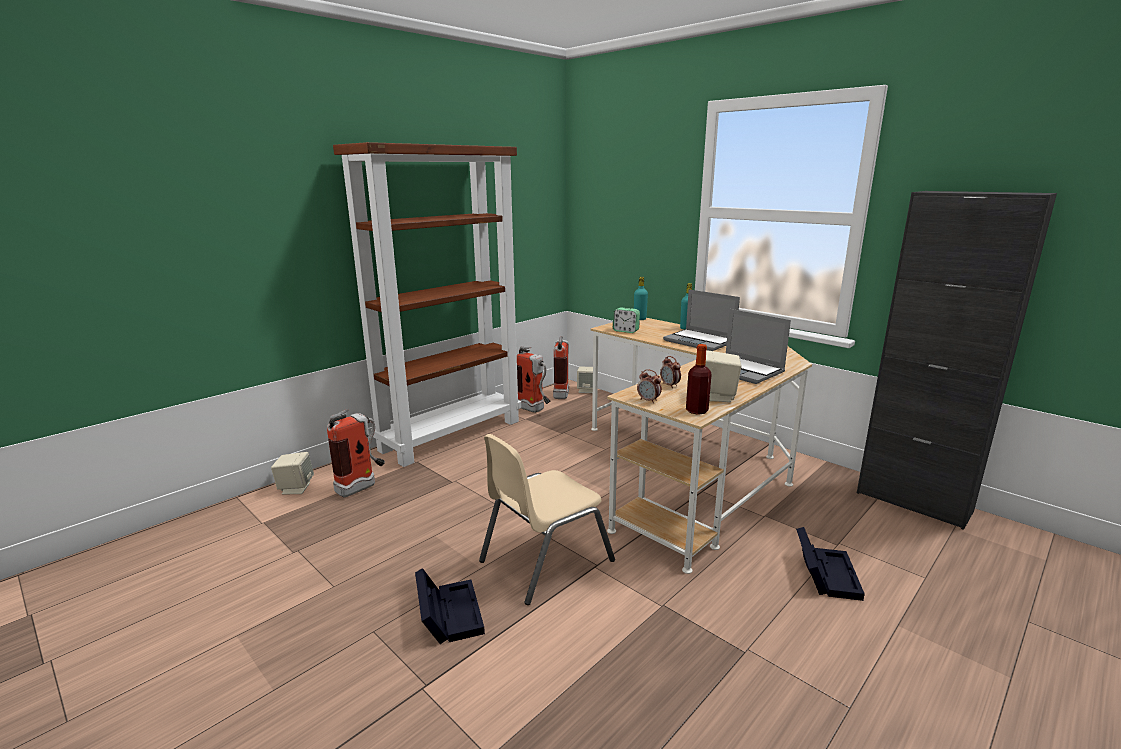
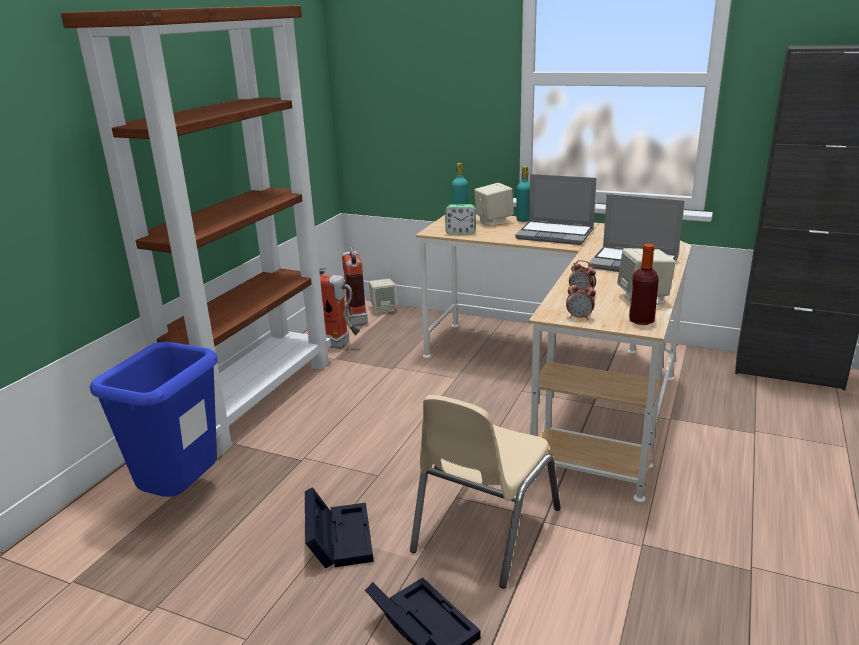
camera: 20 degrees left, 5 degrees up
beige speaker [271,452,314,494] -> beige speaker moved to [474,183,514,226]
fire extinguisher [327,409,385,497] -> blue trash can [90,341,218,497]
black storage box [796,527,865,601] -> black storage box moved to [305,487,373,568]

